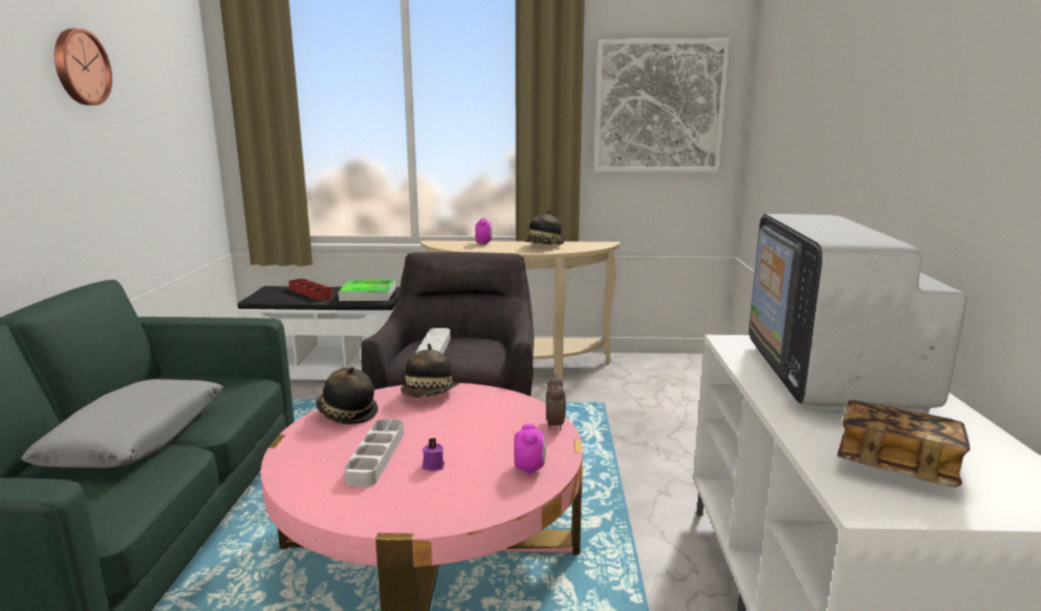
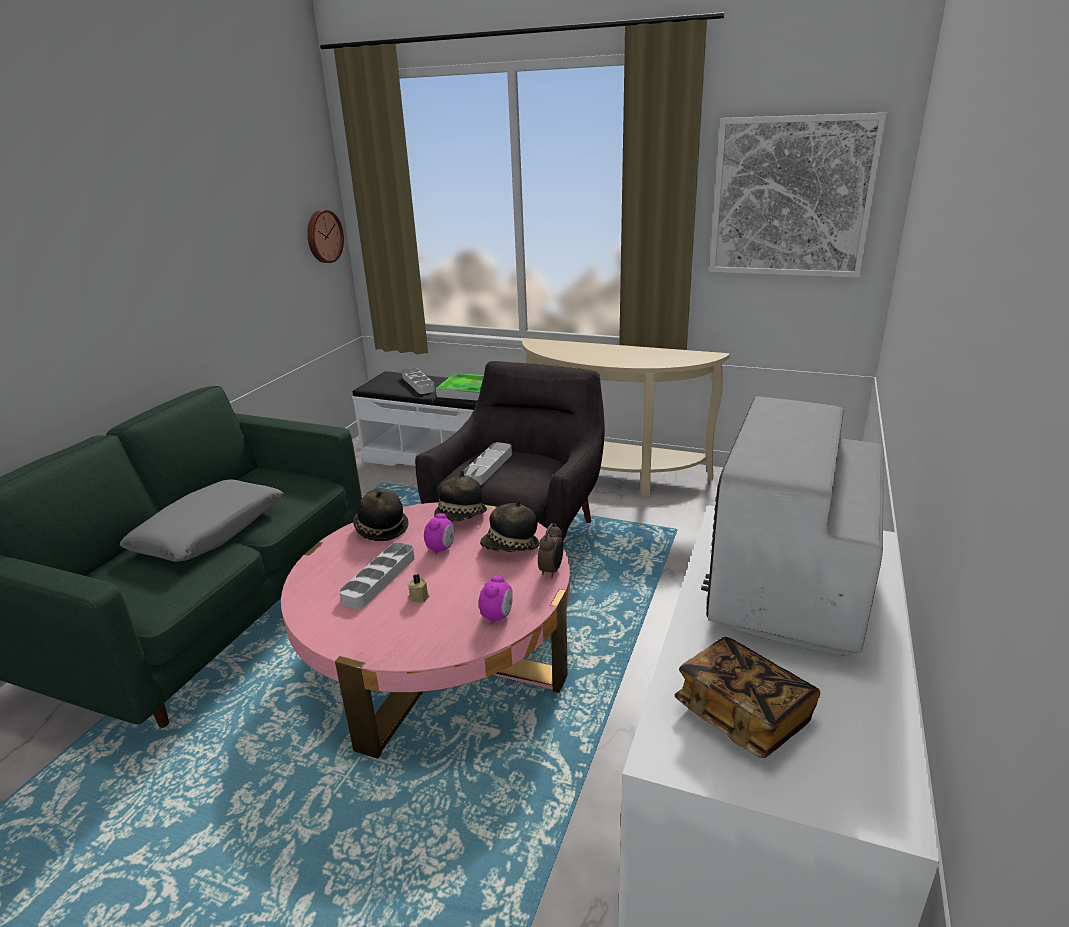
camera: 20 degrees right, 10 degrees up
wall clock [54,29,112,105] -> wall clock moved to [307,210,344,263]
red tray [289,279,333,300] -> grey tray [402,368,435,394]
purple candle [422,438,445,471] -> beige candle [407,574,430,603]
alarm clock [475,218,492,245] -> alarm clock moved to [424,513,454,554]
hat [524,210,564,245] -> hat moved to [480,499,539,552]

